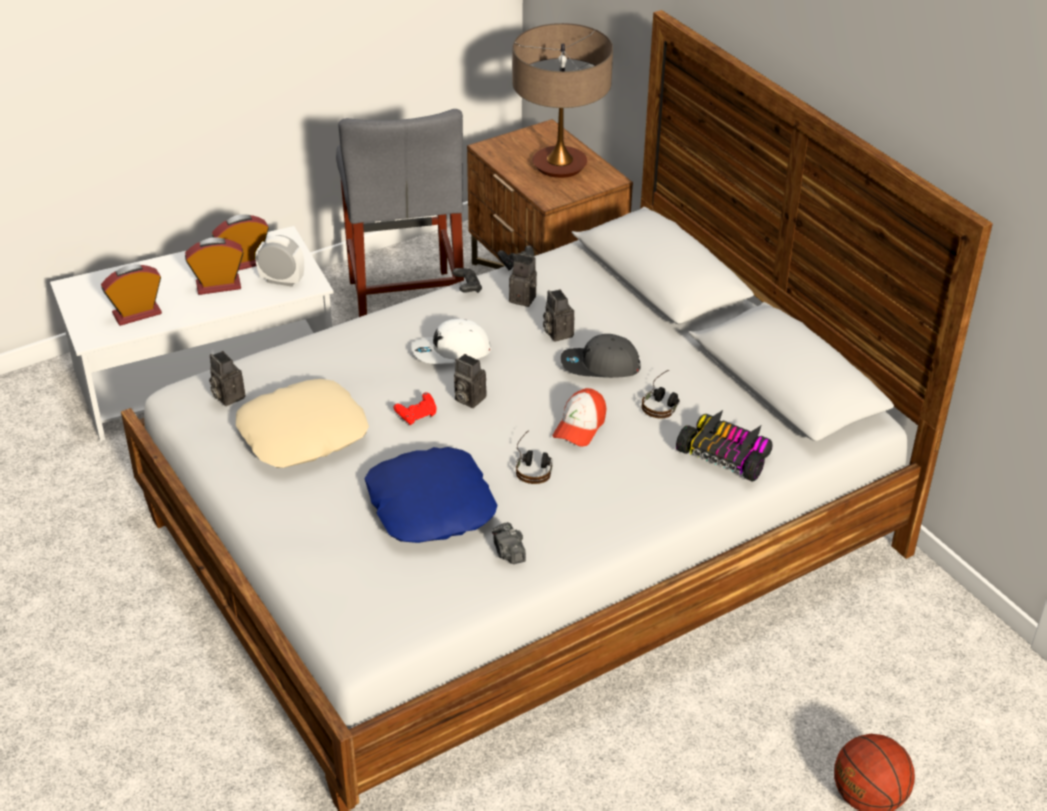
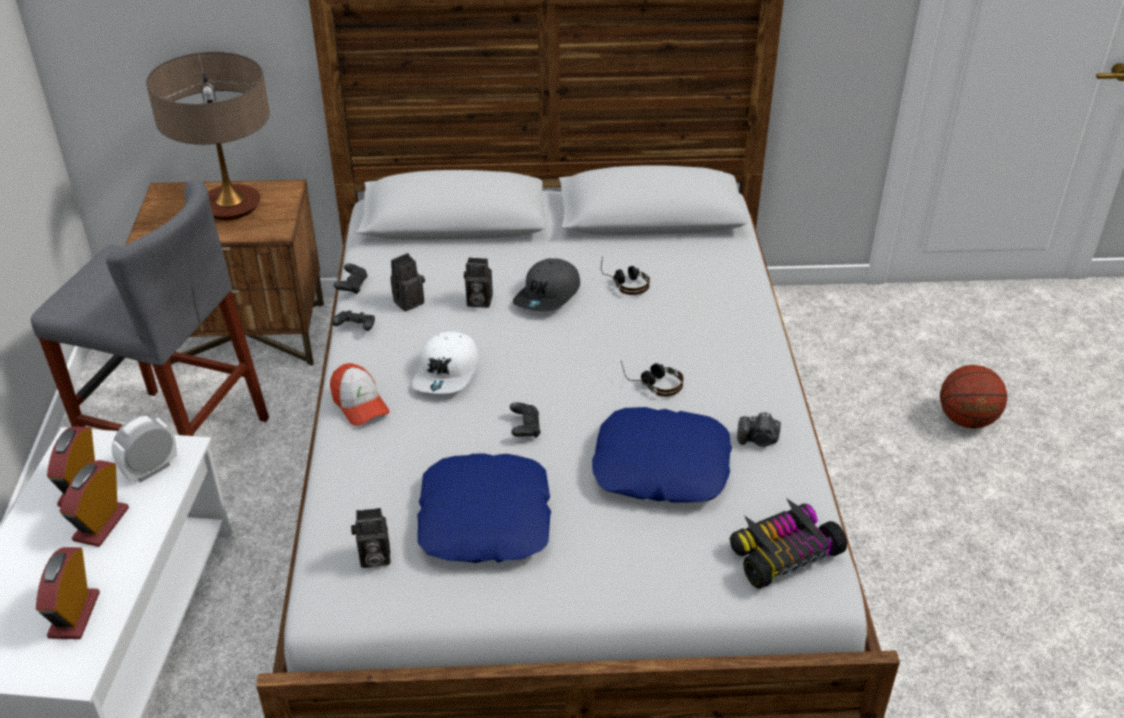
camera: 60 degrees left, 0 degrees up
beige pillow [236,379,369,468] -> blue pillow [417,453,551,563]
red game controller [394,392,436,425] -> black game controller [510,403,541,438]
camera [454,354,487,408] -> none
cap [553,388,606,447] -> cap moved to [330,363,390,426]
toy car [676,410,773,481] -> toy car moved to [729,498,847,589]

